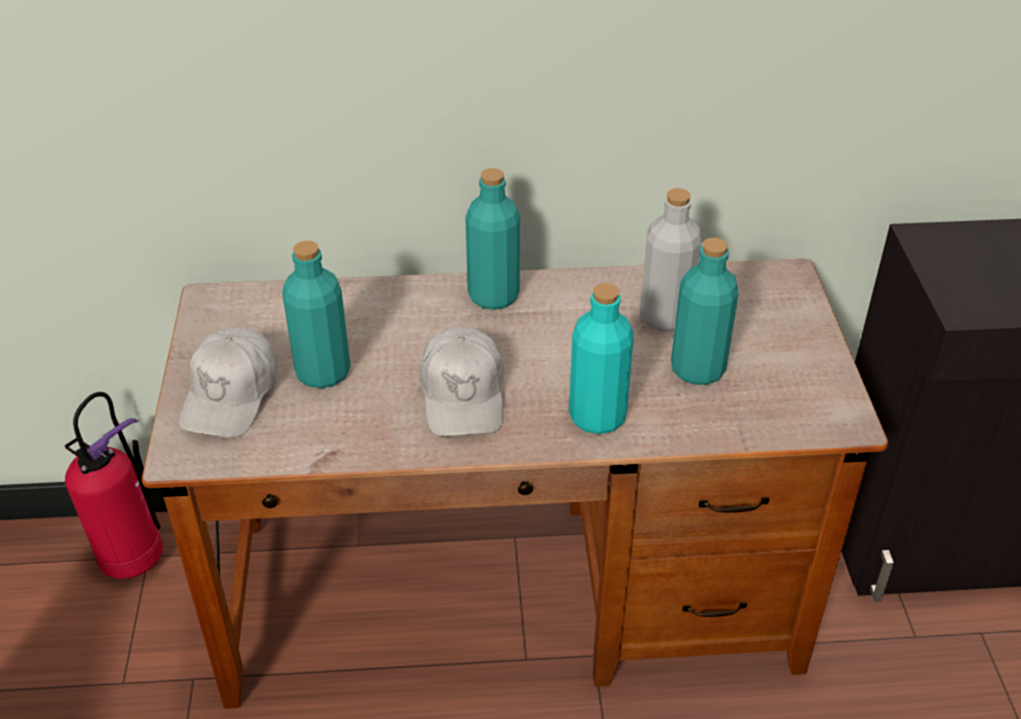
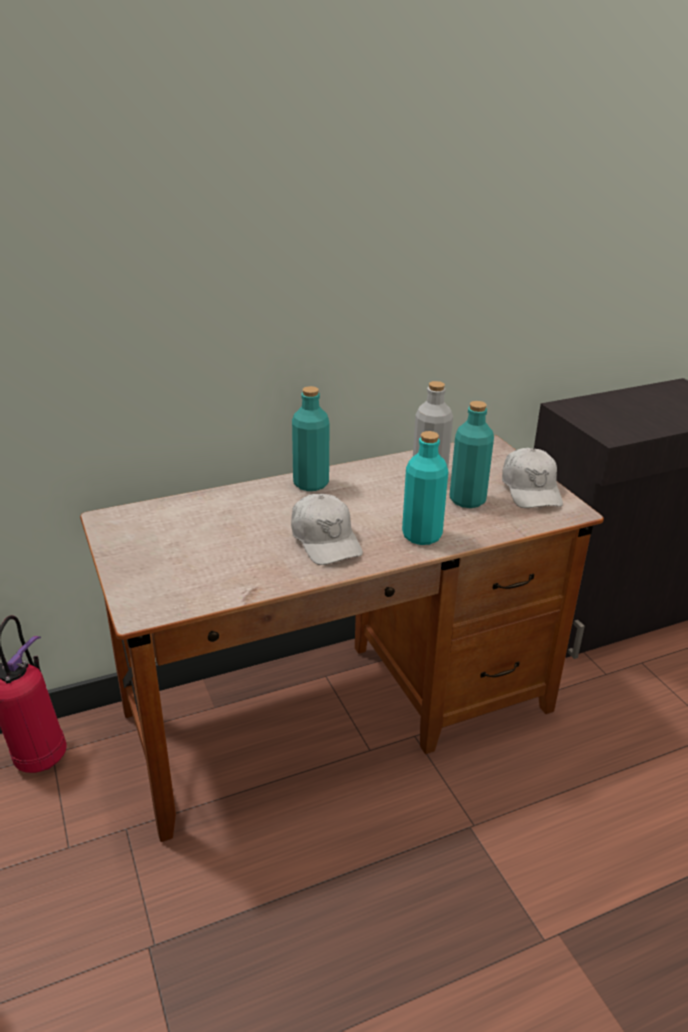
camera: 20 degrees left, 10 degrees down
white cap [178,328,277,438] -> white cap moved to [502,448,563,508]
turquoise bottle [282,240,350,388] -> none

